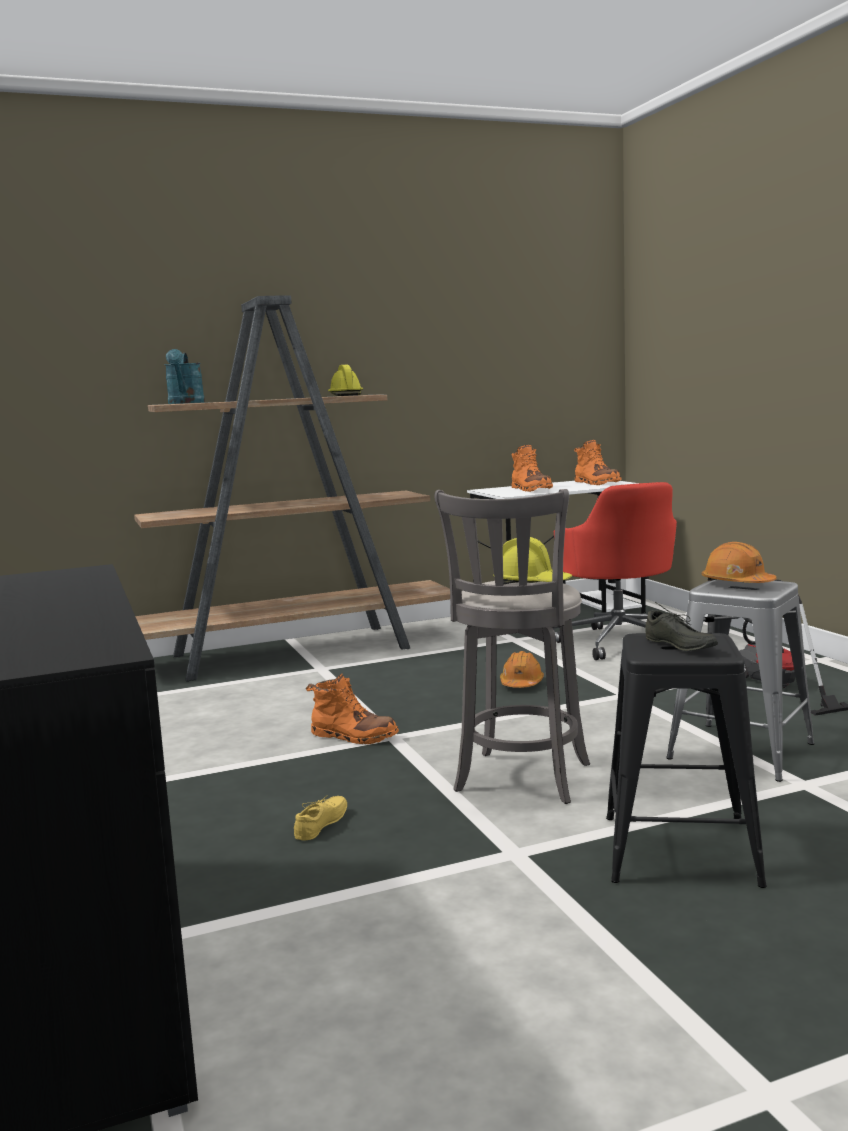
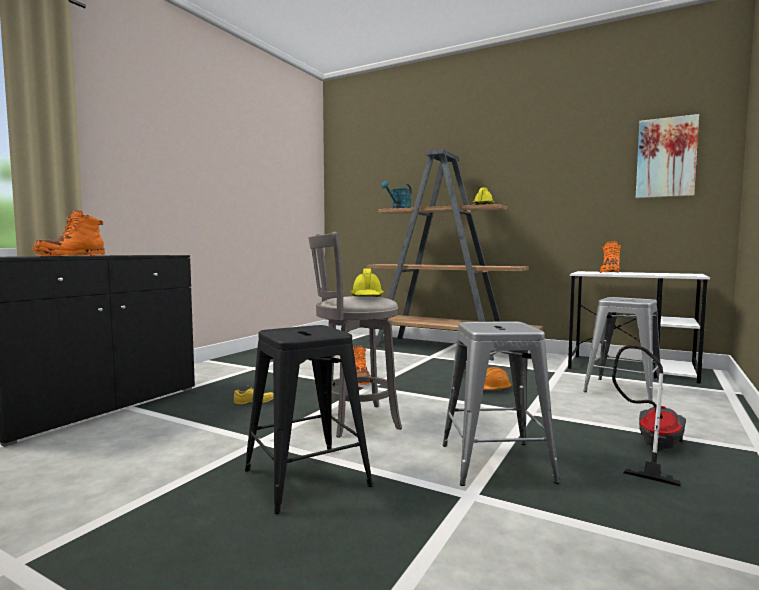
camera: 50 degrees right, 5 degrees down
red office chair [553,482,677,660] -> grey stool [583,297,663,404]
orange boot [574,440,622,485] -> orange boot moved to [32,210,105,256]
grey shoe [645,602,718,651] -> none
orange hard hat [702,542,777,583] -> none
none -> picture [636,114,699,198]

